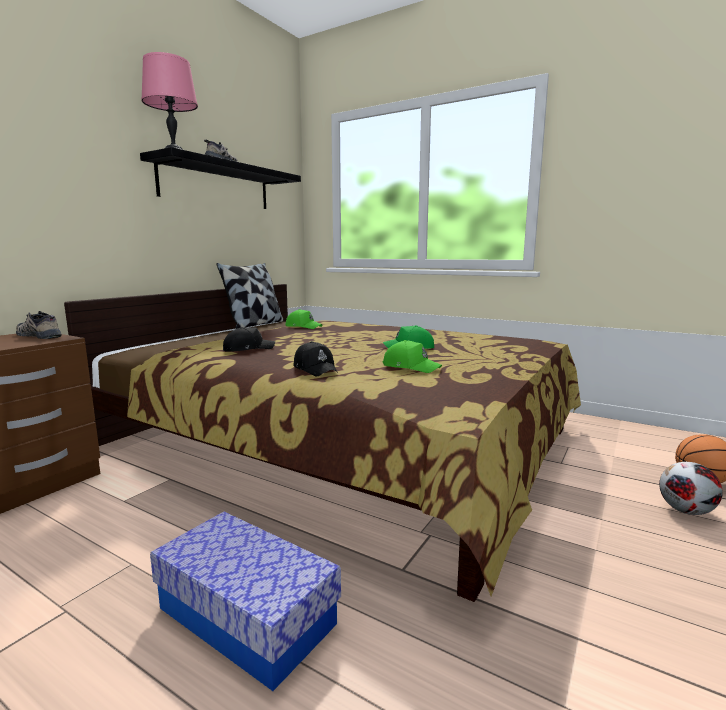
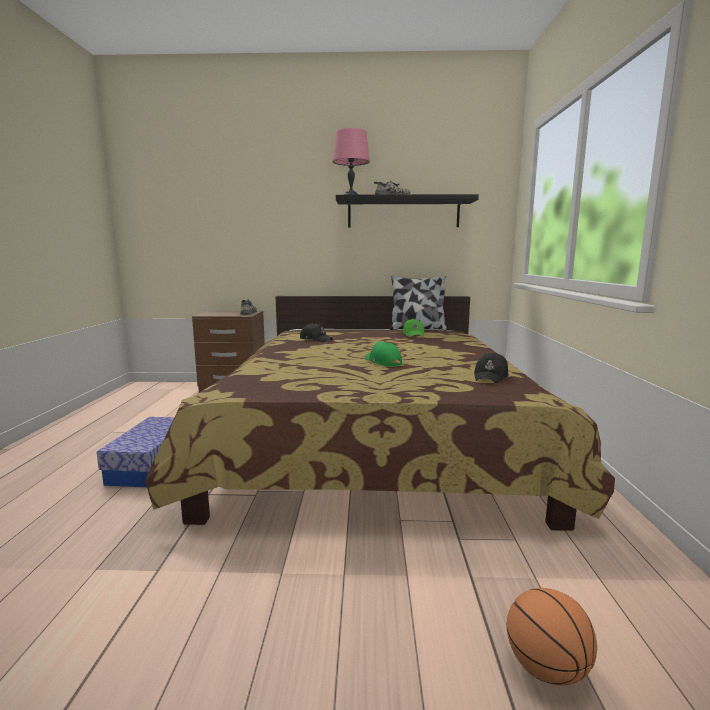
camera: 60 degrees right, 0 degrees up
black cap [293,341,338,376] -> black cap moved to [474,352,508,383]
green cap [383,340,442,373] -> none
football [659,462,723,515] -> none

